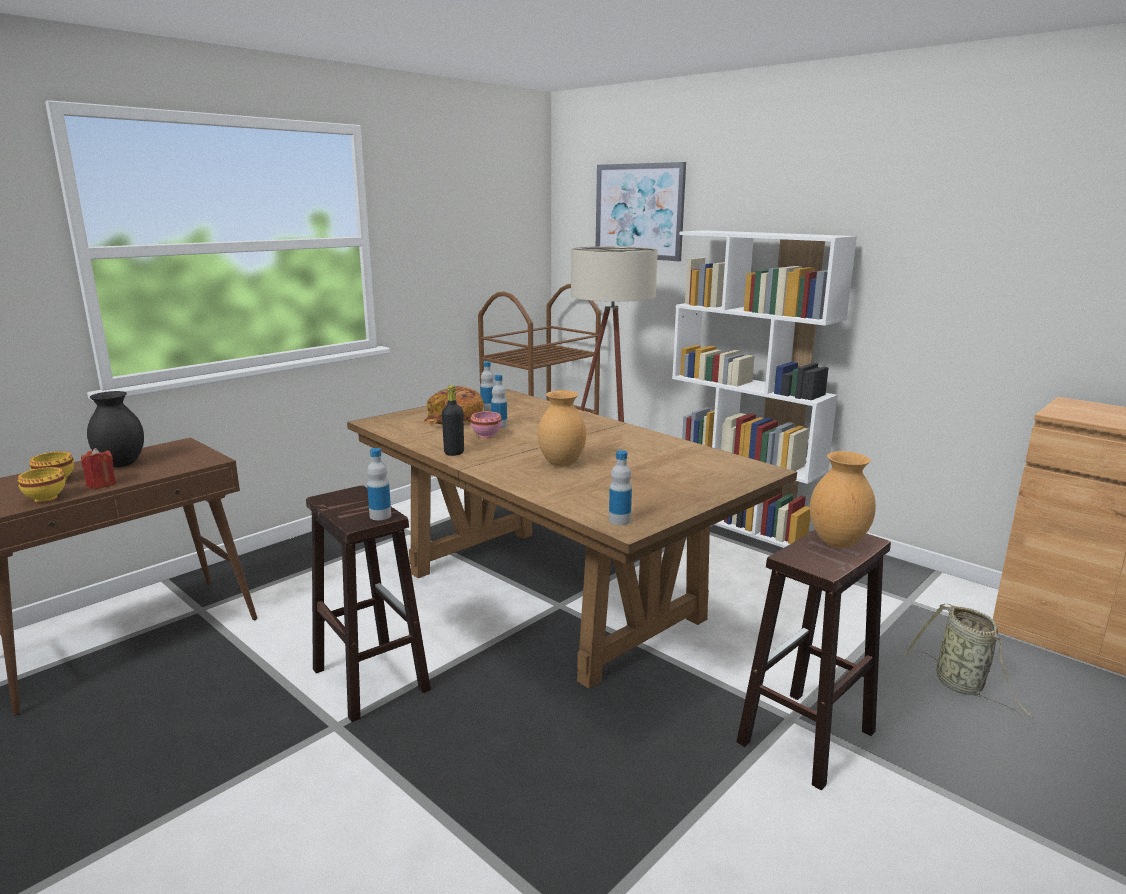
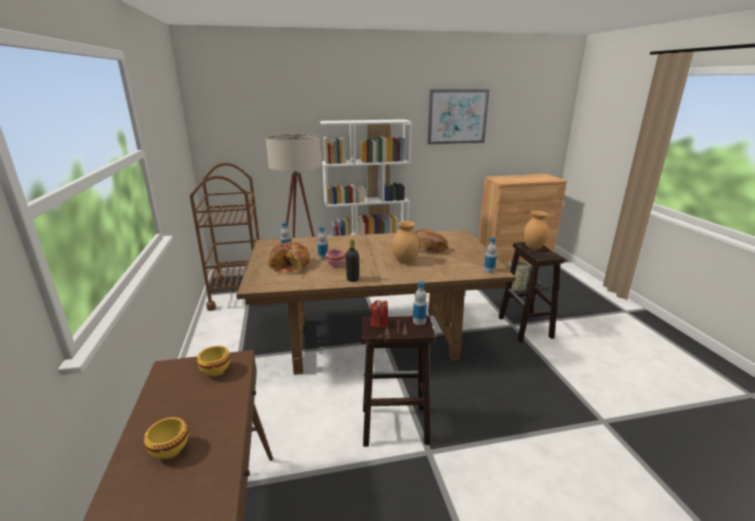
camera: 55 degrees left, 5 degrees up
yellow bowl [18,467,65,502] -> yellow bowl moved to [197,346,230,377]
red candle [81,448,116,489] -> red candle moved to [370,300,388,328]
black vase [87,391,144,467] -> none
picture [596,162,686,261] -> picture moved to [427,89,489,145]
none -> bread [414,229,448,253]

